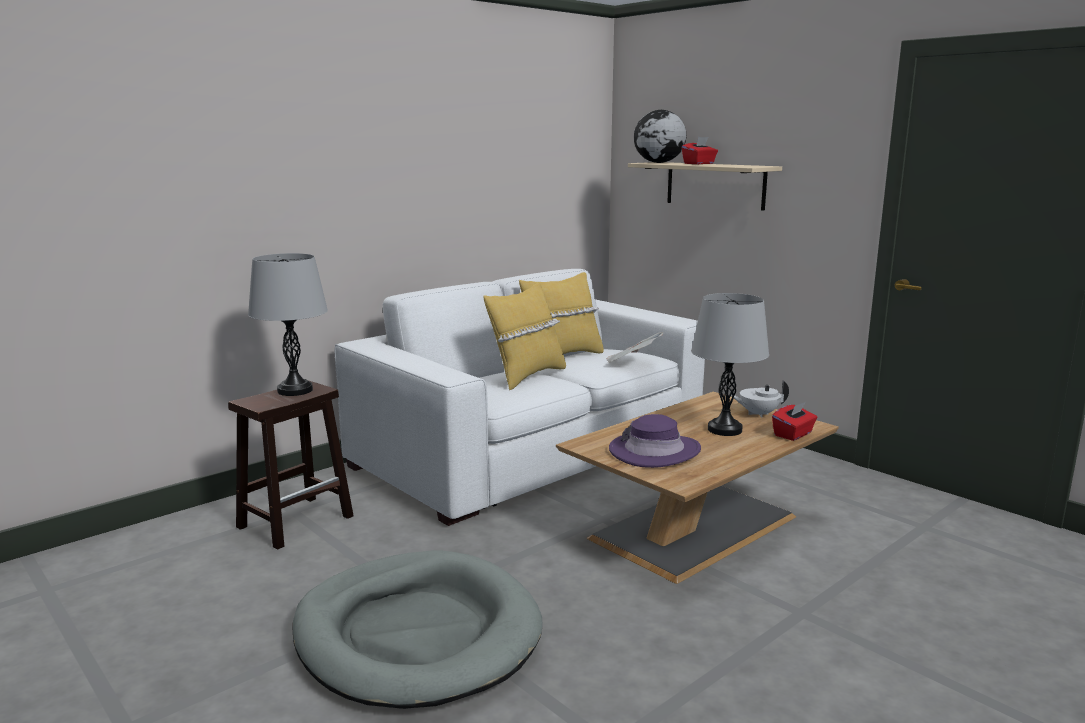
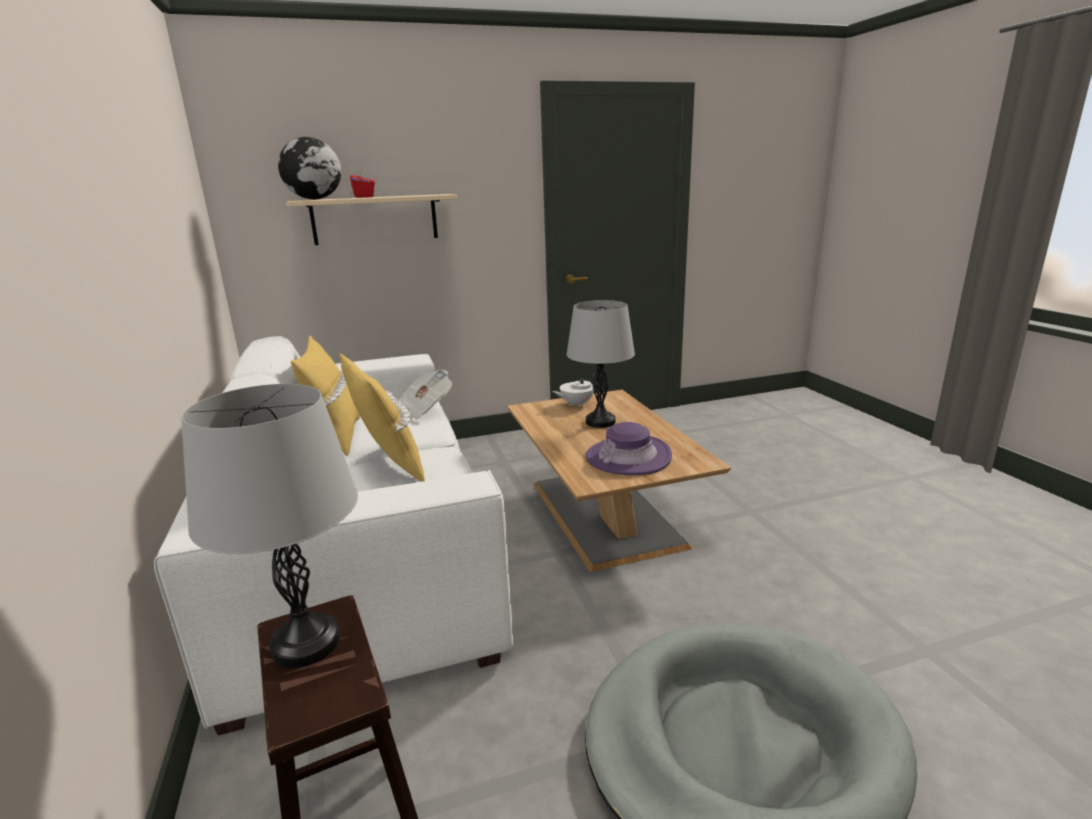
camera: 65 degrees left, 5 degrees up
white teapot [729,380,789,418] -> white teapot turned 45 degrees clockwise [552,373,599,407]
red tissue box [772,402,817,441] -> none

